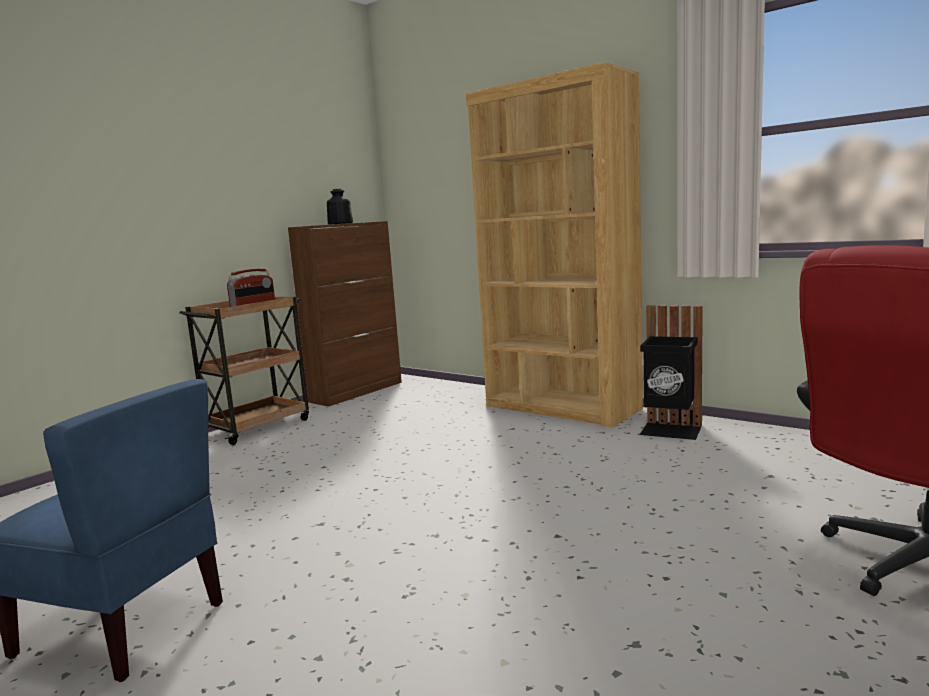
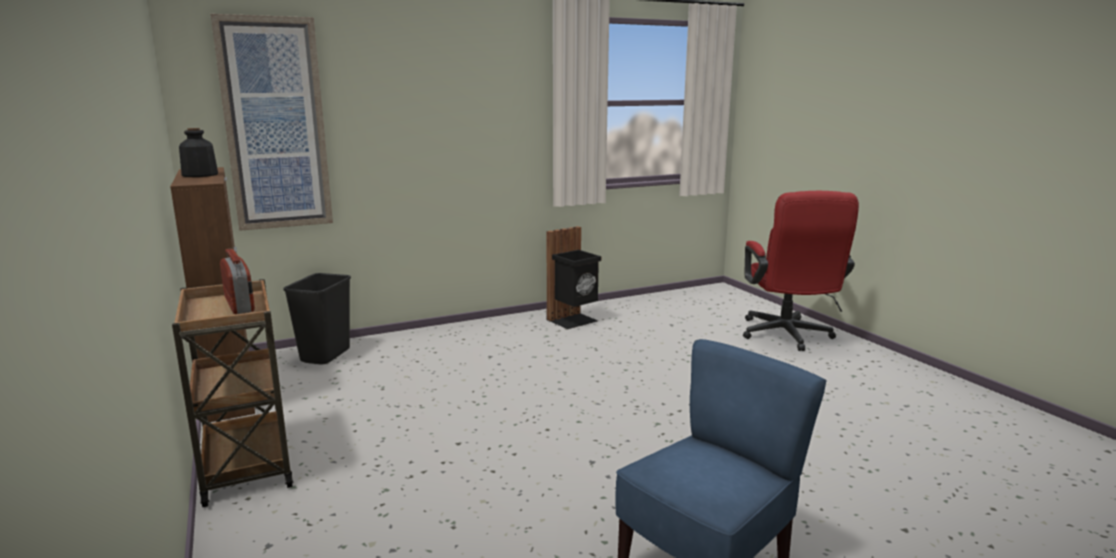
camera: 65 degrees left, 5 degrees up
brown bookcase [466,62,643,428] -> none
none -> picture [211,14,333,231]
none -> black trash can [283,273,351,365]

